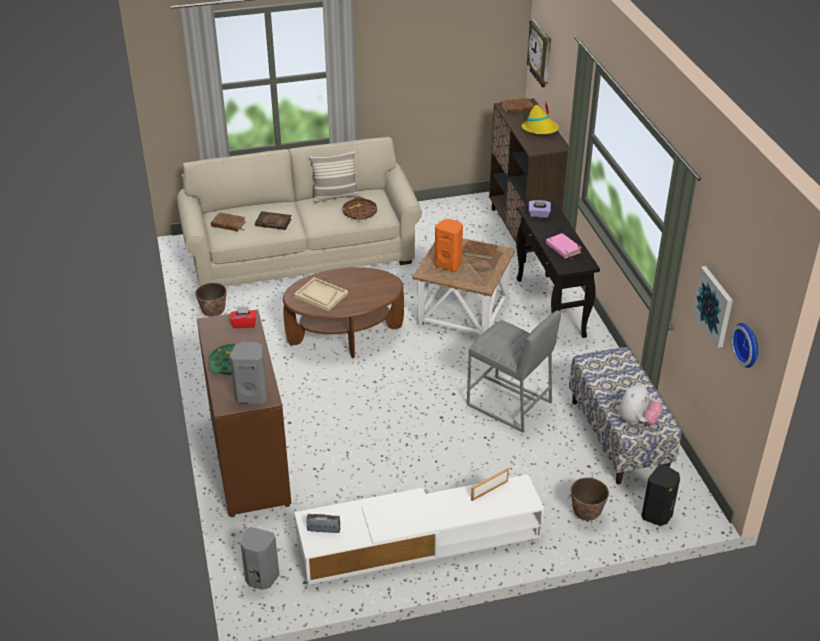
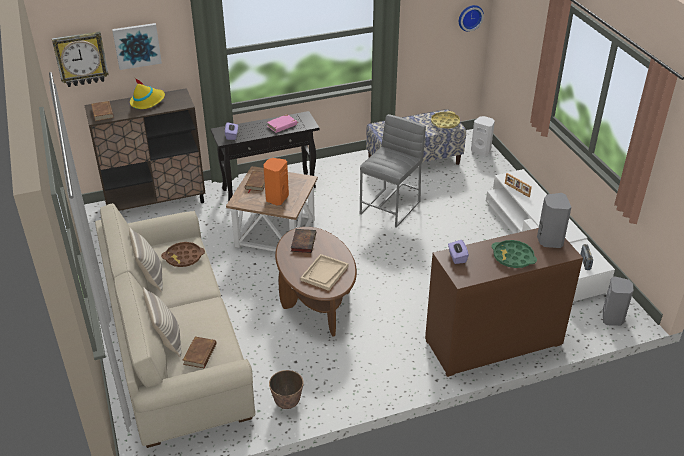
camera: 95 degrees left, 0 degrees up
red tissue box [230,306,257,328] -> purple tissue box [448,240,469,264]
book [255,211,291,230] -> book moved to [291,229,316,253]
planter [571,477,609,522] -> none
plush toy [619,383,663,425] -> yellow tray [431,111,460,128]
black speaker [641,464,680,526] -> white speaker [471,116,495,156]
picture [692,266,733,348] -> picture moved to [112,23,162,70]
none -> pillow [143,287,181,357]

